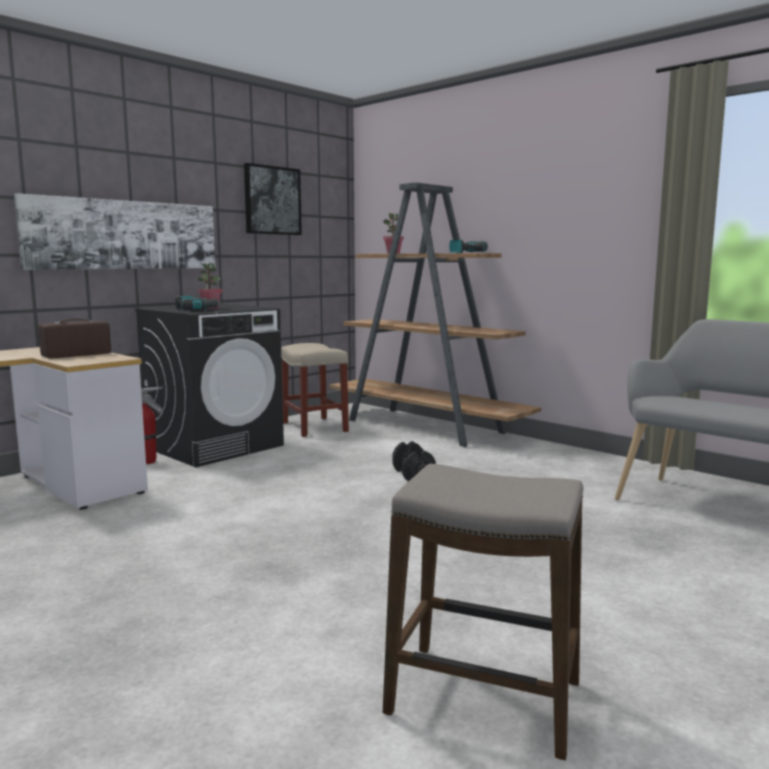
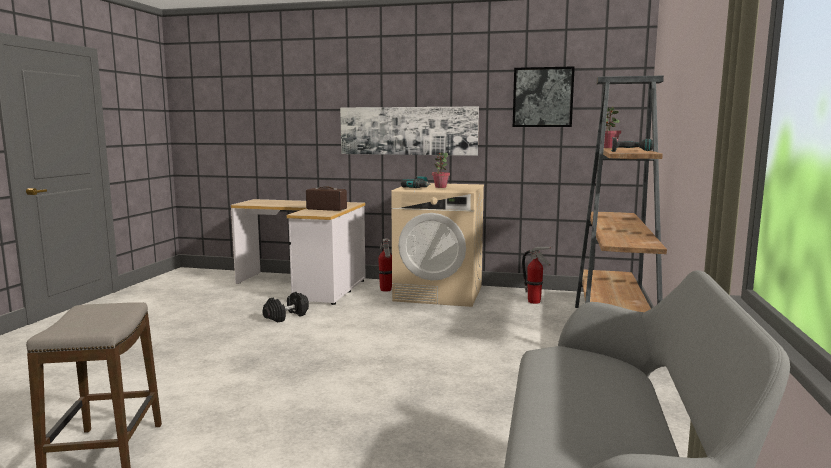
camera: 60 degrees right, 0 degrees up
black washing machine [135,304,284,467] -> beige washing machine [391,183,484,307]
beige stool [281,343,349,437] -> fire extinguisher [522,247,552,304]
black dumbbell [393,441,436,481] -> black dumbbell moved to [263,292,309,322]

